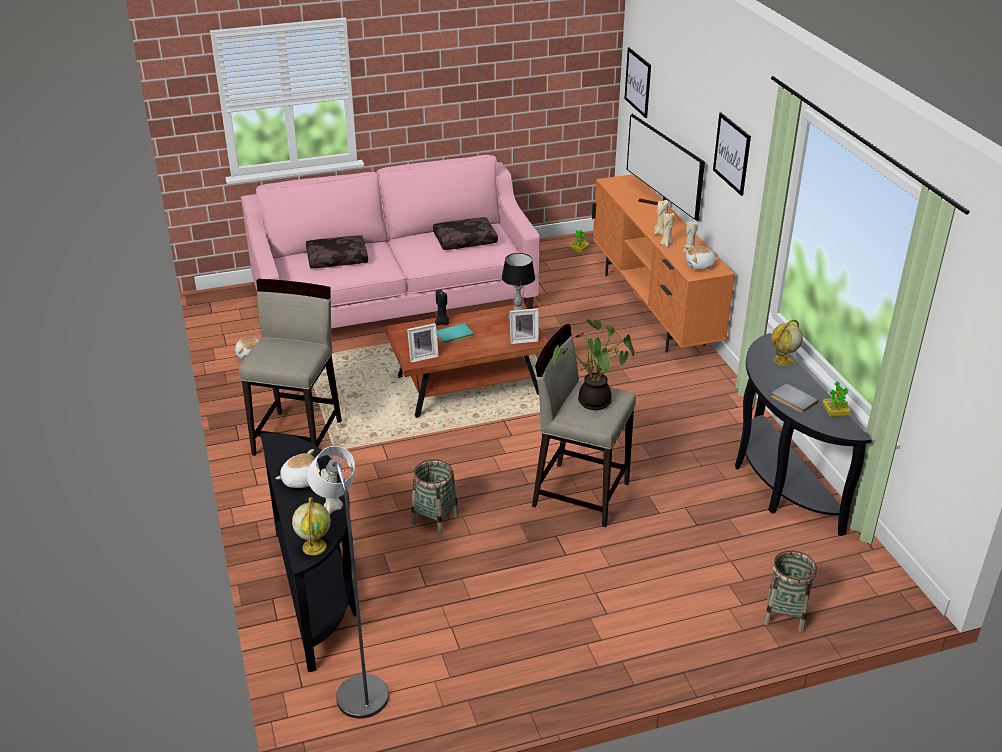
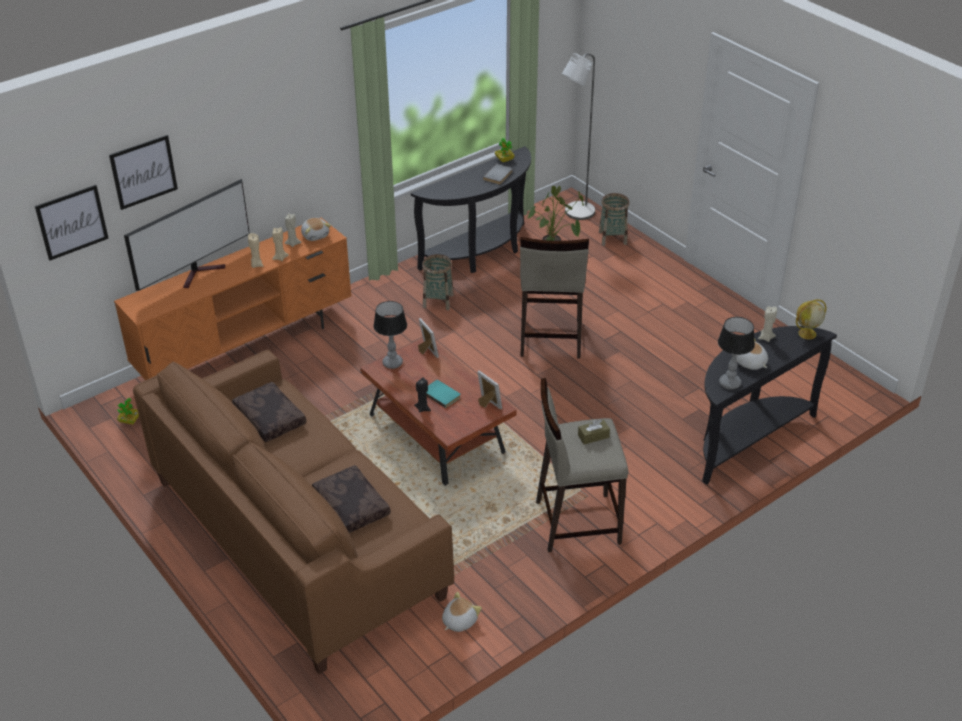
camera: 110 degrees left, 5 degrees up
pink sofa [241,155,540,329] -> brown sofa [133,350,454,674]
grey floor lamp [307,446,389,719] -> grey floor lamp moved to [562,53,595,220]
basket [411,459,459,535] -> basket moved to [422,254,454,310]
picture [713,112,751,196] -> picture moved to [109,135,178,210]
globe [771,320,803,366] -> none
none -> brown tissue box [578,419,610,444]
none -> table lamp [718,317,755,389]

